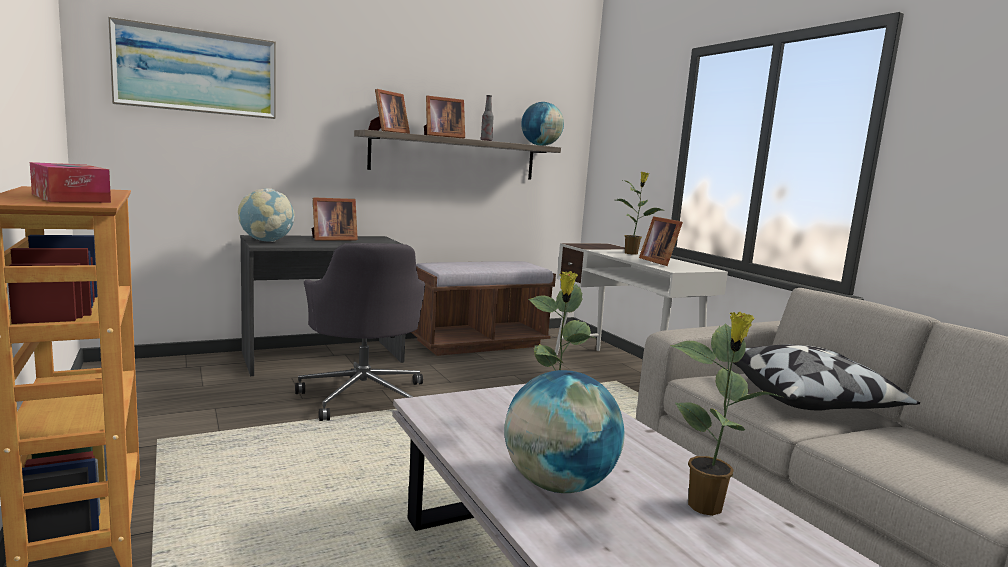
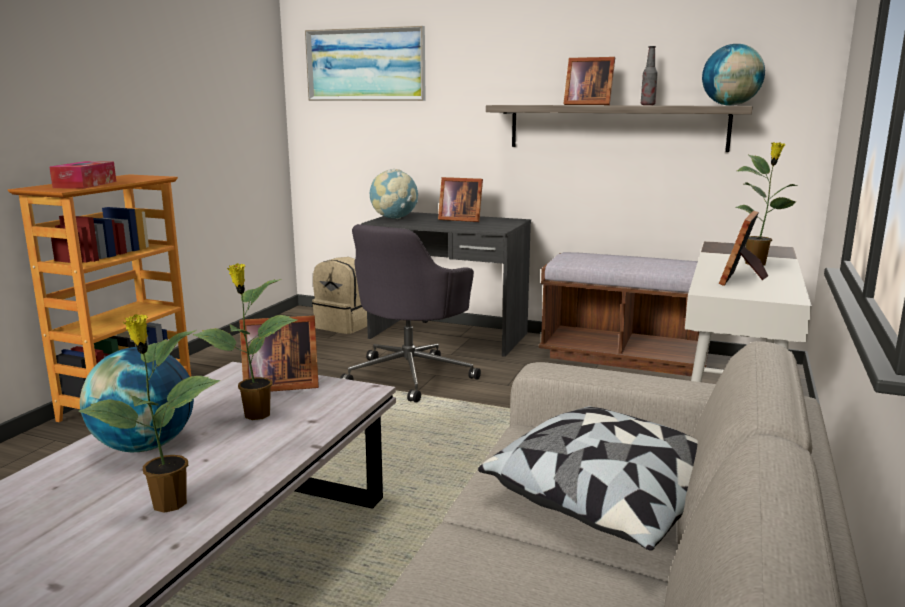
camera: 50 degrees right, 5 degrees up
picture frame [368,89,410,134] -> picture frame moved to [239,315,319,392]
none -> beige backpack [312,257,367,334]

